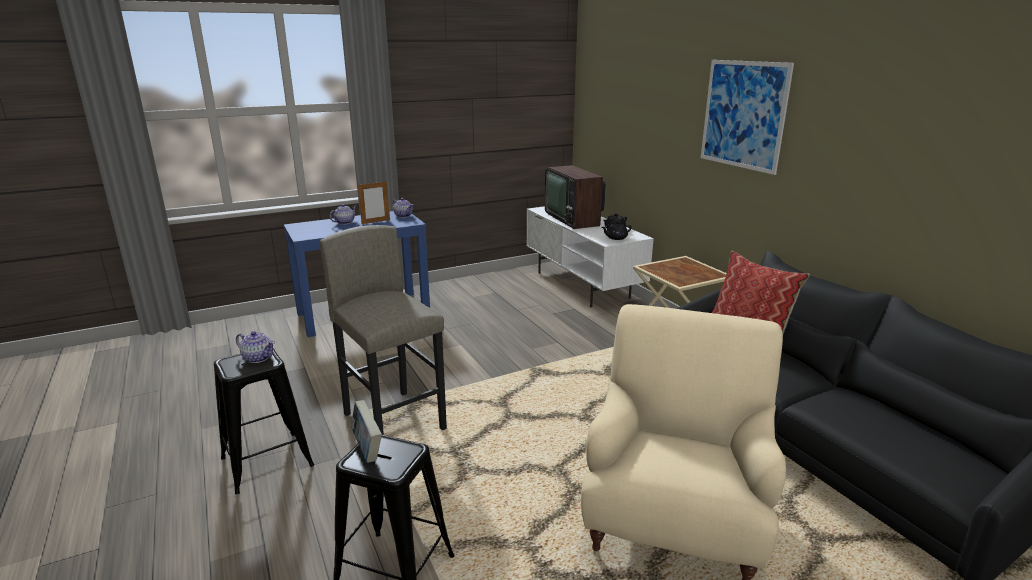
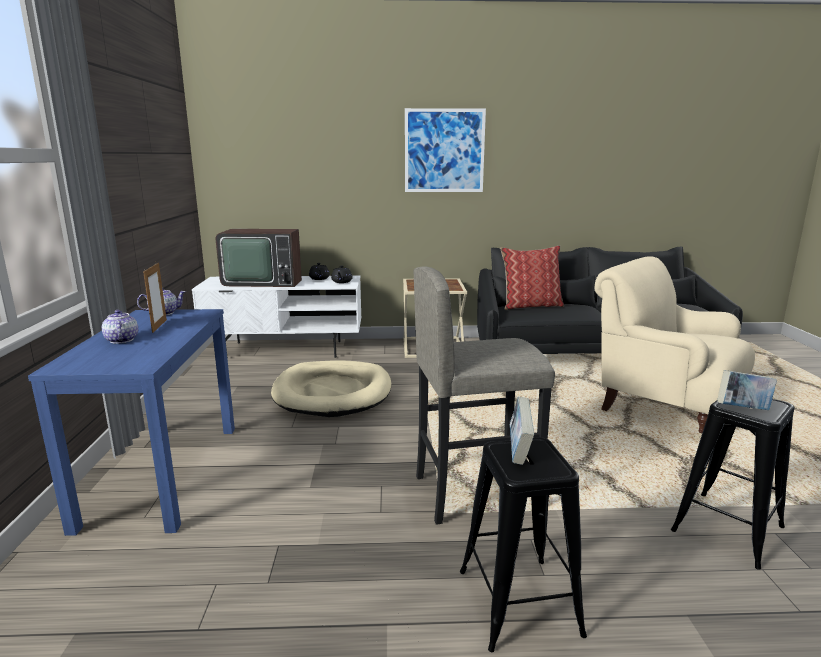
camera: 65 degrees left, 5 degrees down
teapot [236,331,275,363] -> book [510,397,534,465]
none -> beige dog bed [271,361,391,417]

